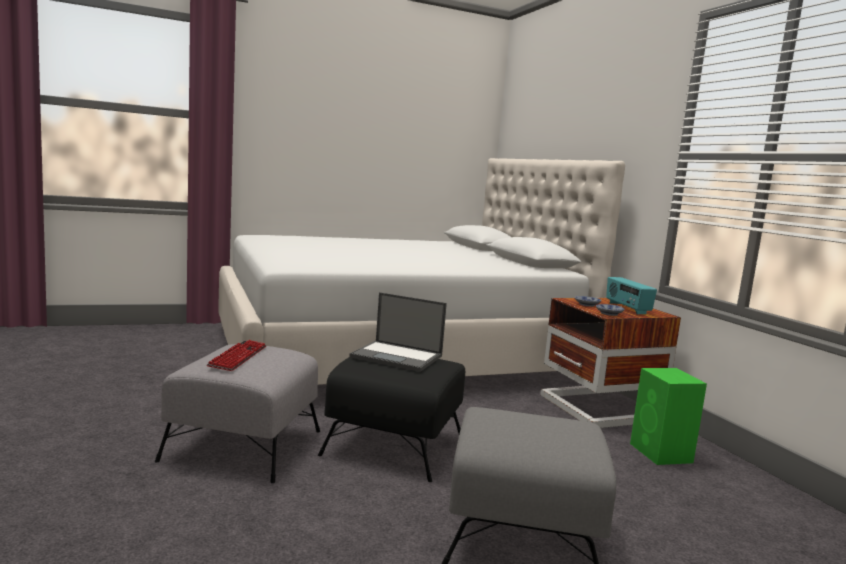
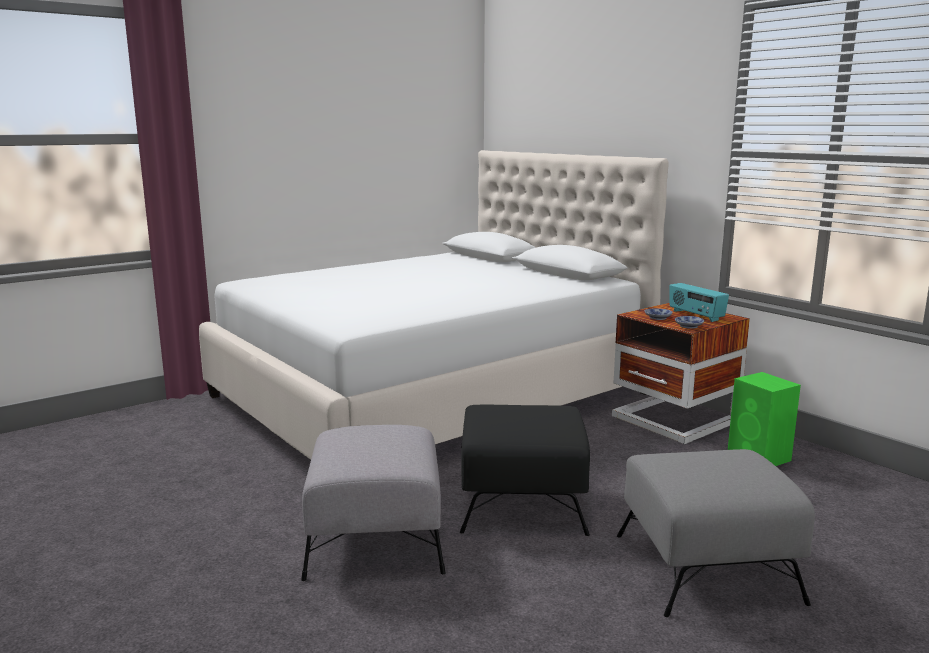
camera: 15 degrees left, 5 degrees up
keyboard [207,340,267,371] -> none
laptop [349,292,447,372] -> none

